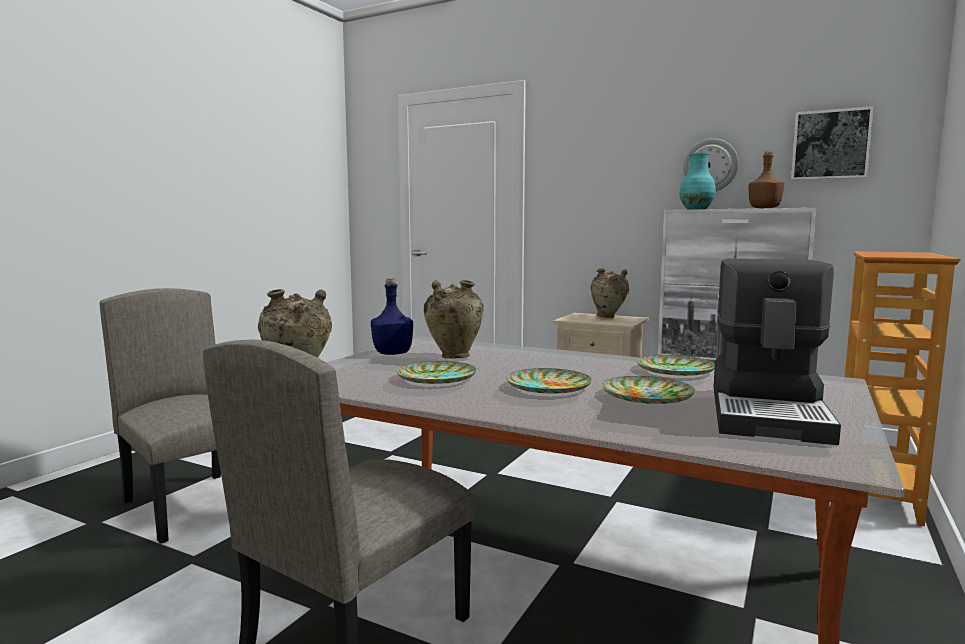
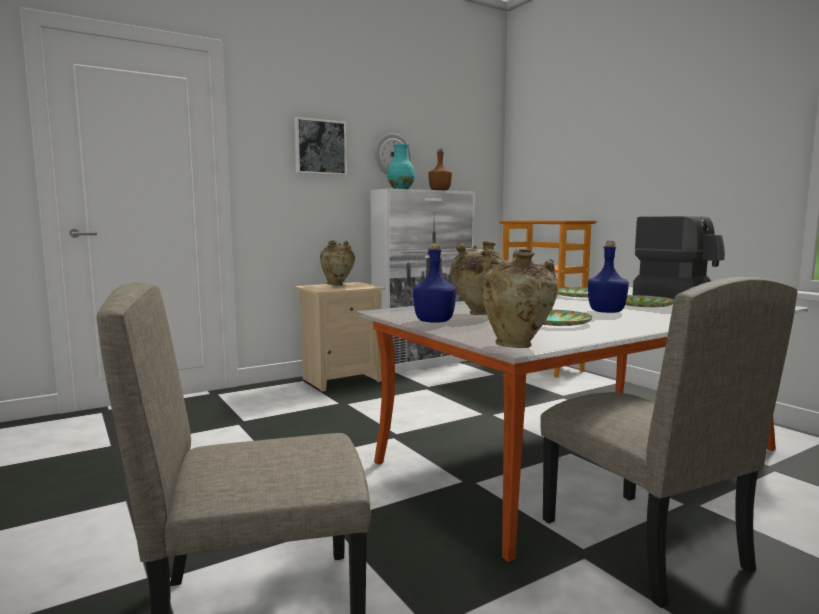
camera: 60 degrees left, 0 degrees up
plate [506,368,592,394] -> blue bottle [588,241,629,313]
picture [791,106,874,180] -> picture moved to [294,117,347,175]

